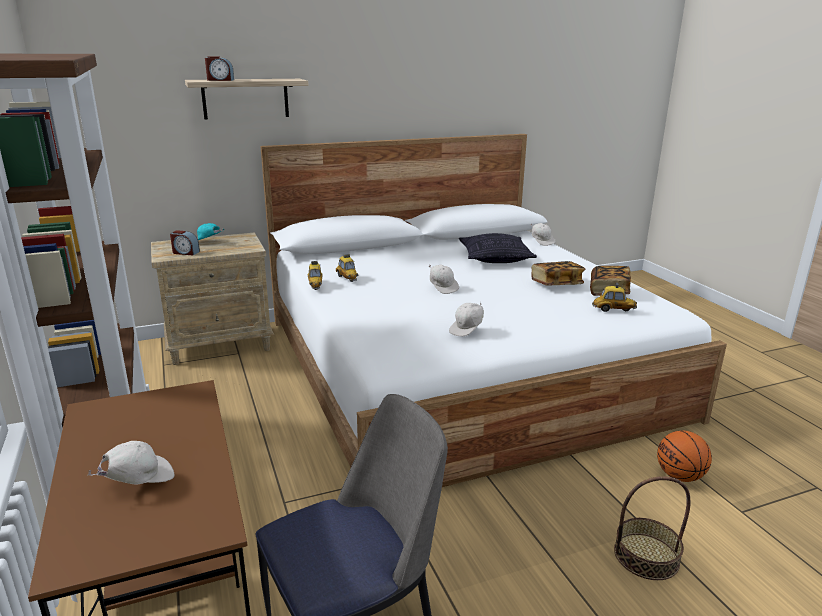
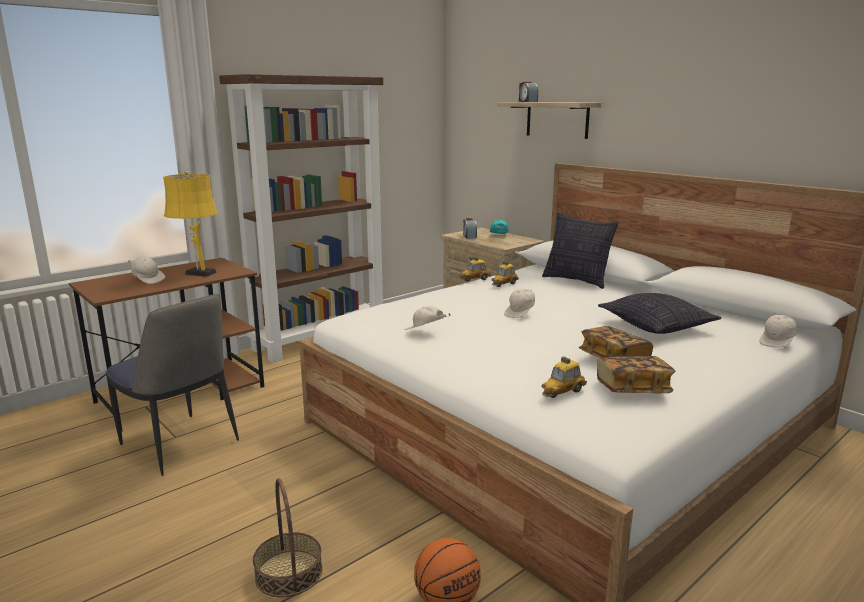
camera: 70 degrees right, 5 degrees down
toy car [592,283,637,312] -> toy car turned 60 degrees clockwise [542,356,587,398]
none -> yellow table lamp [163,171,218,277]
none -> pillow [542,213,619,289]

